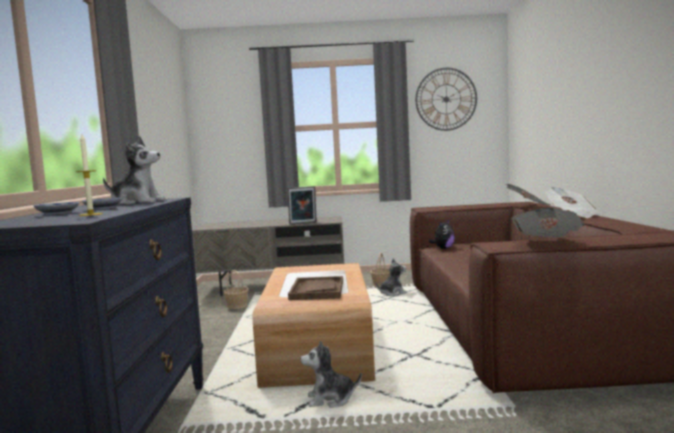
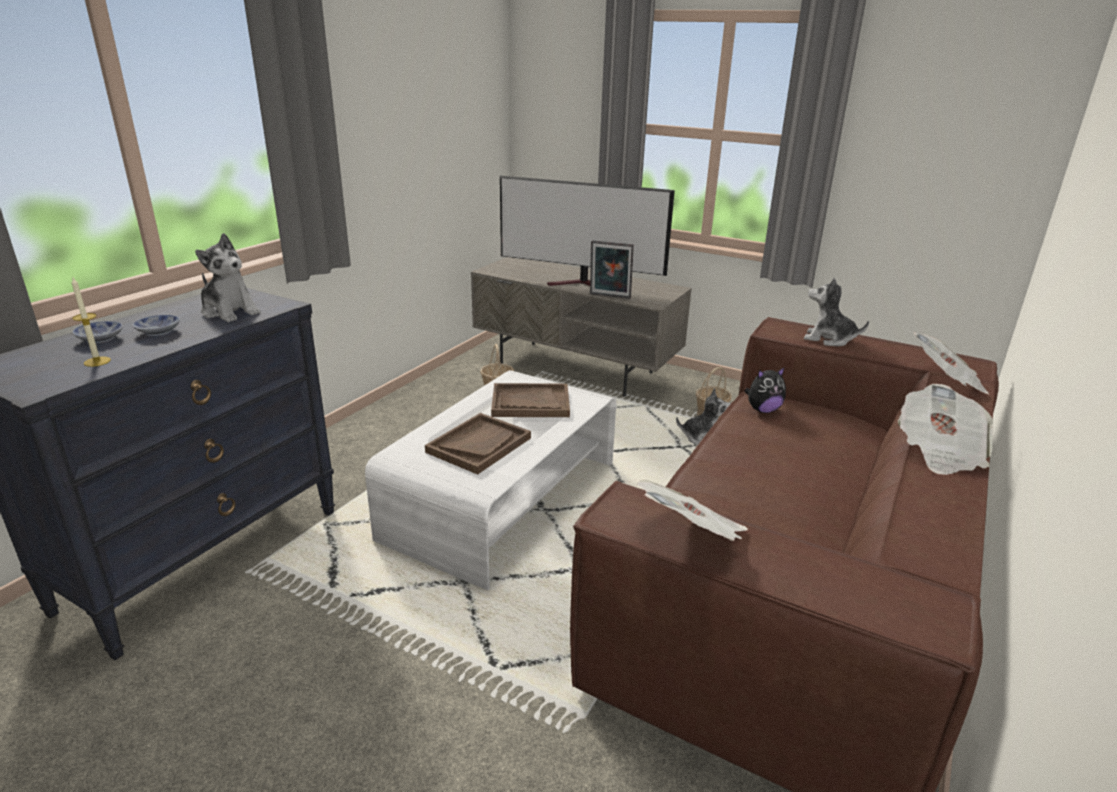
camera: 30 degrees right, 20 degrees up
brown coffee table [253,263,375,388] -> white coffee table [365,370,616,591]
plush toy [300,341,362,408] -> plush toy moved to [804,278,869,346]
wall clock [415,68,477,131] -> none
none -> brown tray [491,383,570,417]
none -> television [500,176,675,286]

